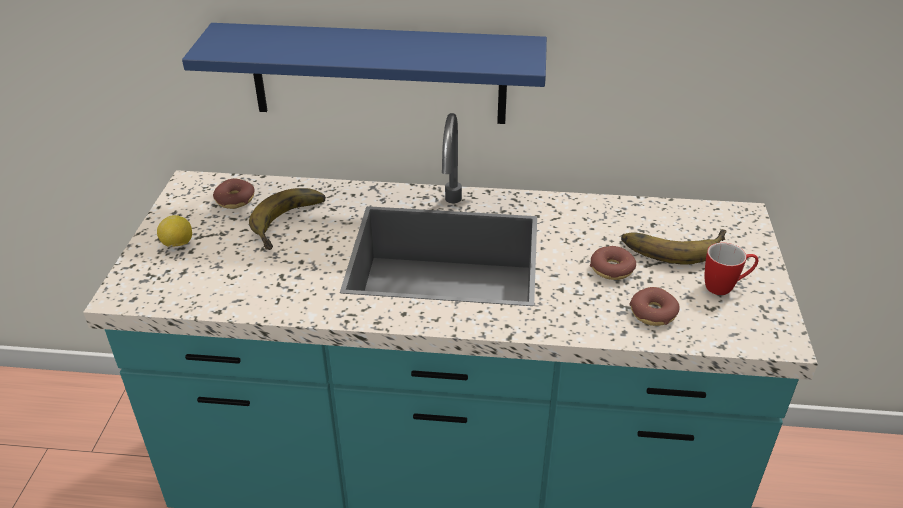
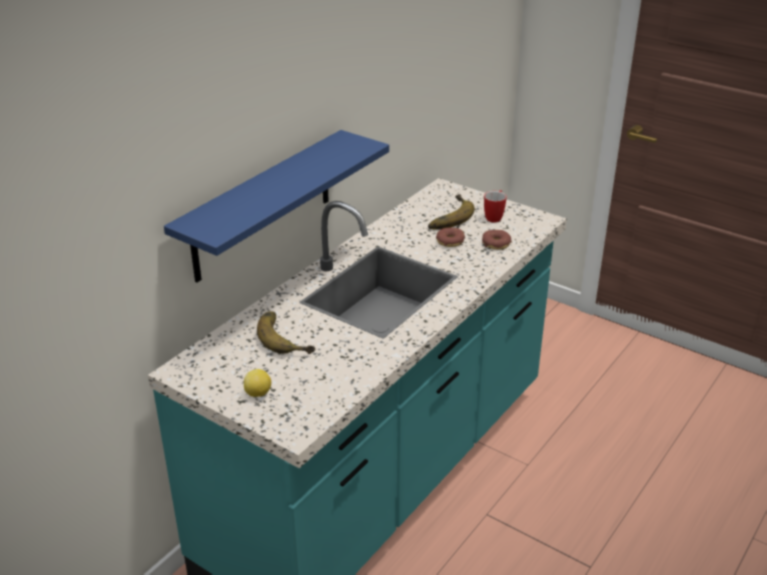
camera: 60 degrees left, 5 degrees down
donut [213,179,255,209] -> none

